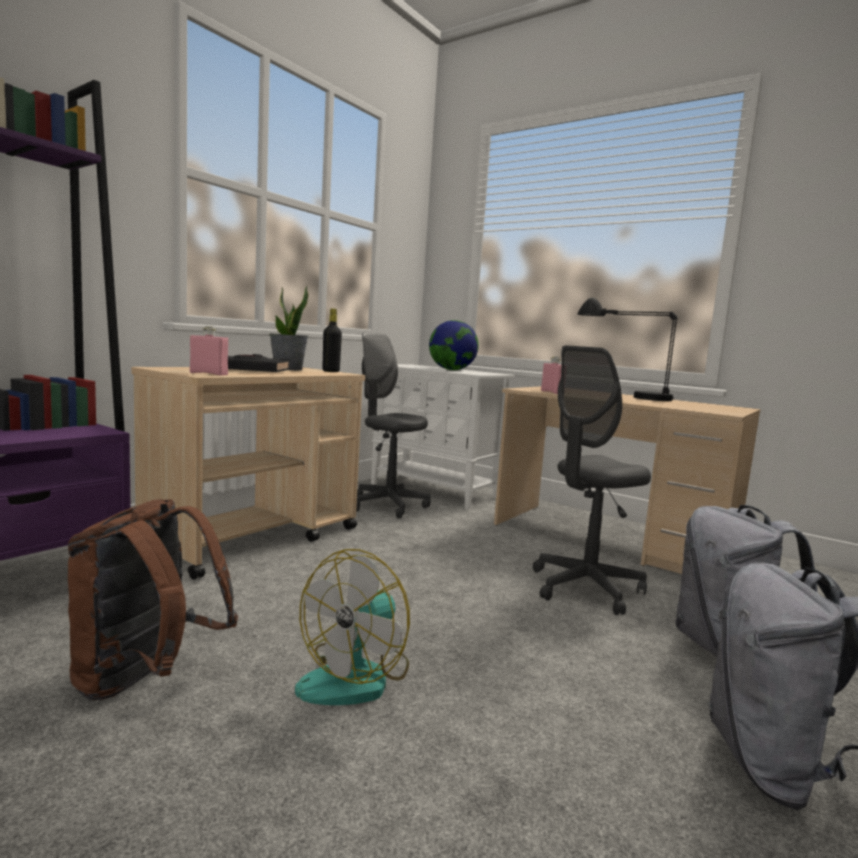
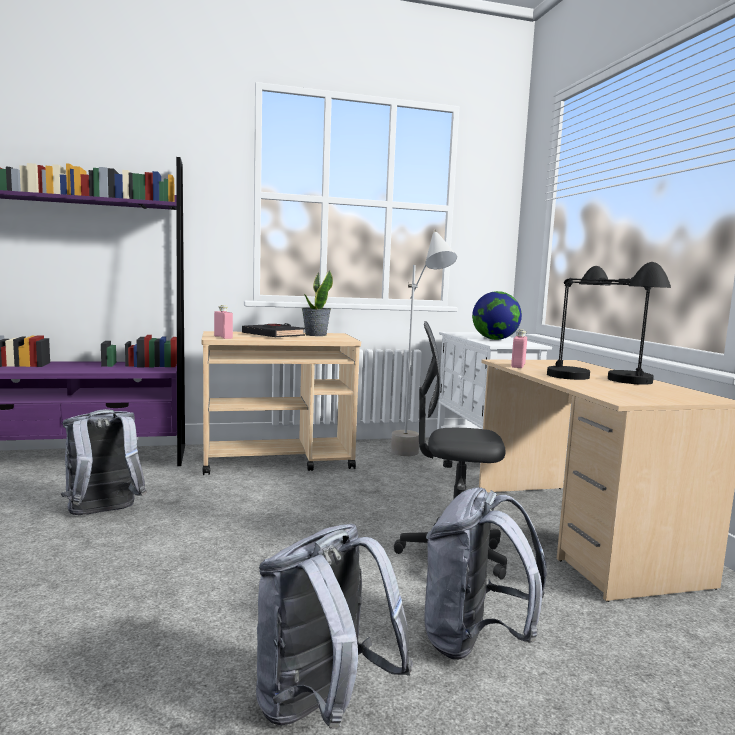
camera: 40 degrees right, 0 degrees up
brown backpack [68,499,238,700] -> grey backpack [61,409,147,515]
fan [295,549,410,705] -> none
black bottle [322,309,342,372] -> none
grey office chair [356,333,431,518] -> grey floor lamp [391,229,457,456]
none -> black table lamp [547,262,671,380]

